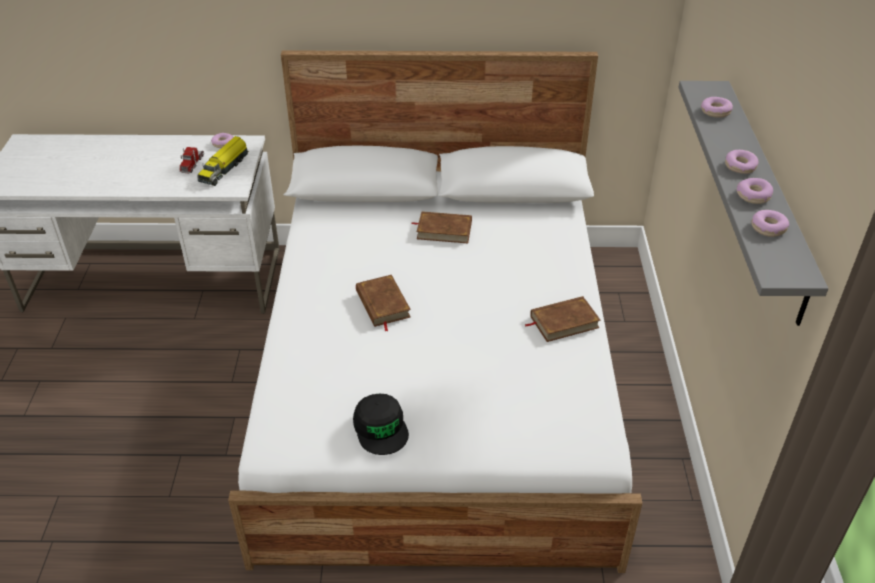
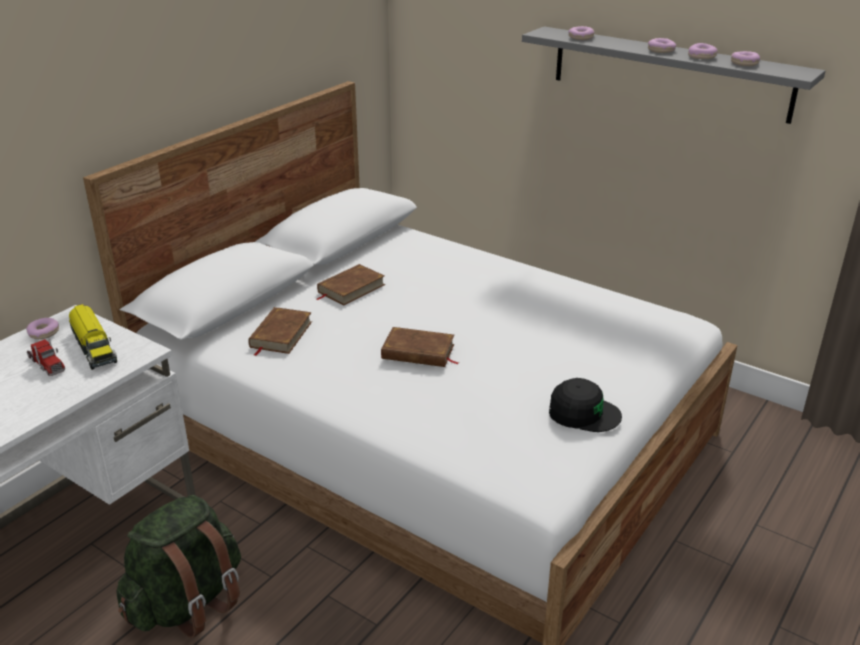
camera: 55 degrees left, 10 degrees down
brown book [524,296,601,342] -> brown book moved to [248,307,312,356]
none -> green backpack [117,495,241,638]

